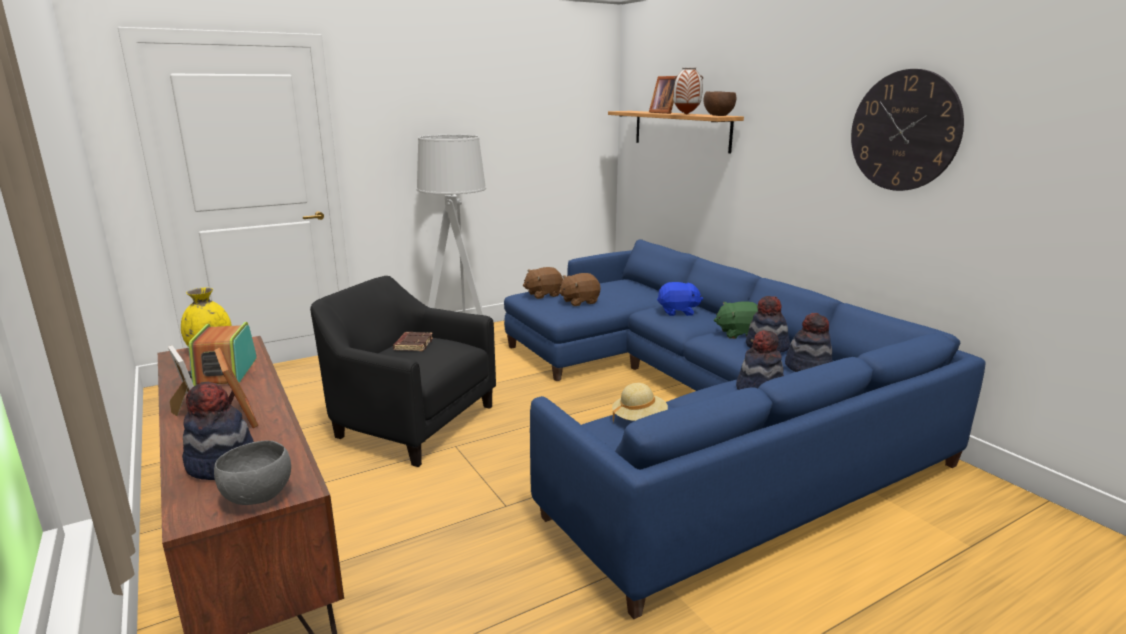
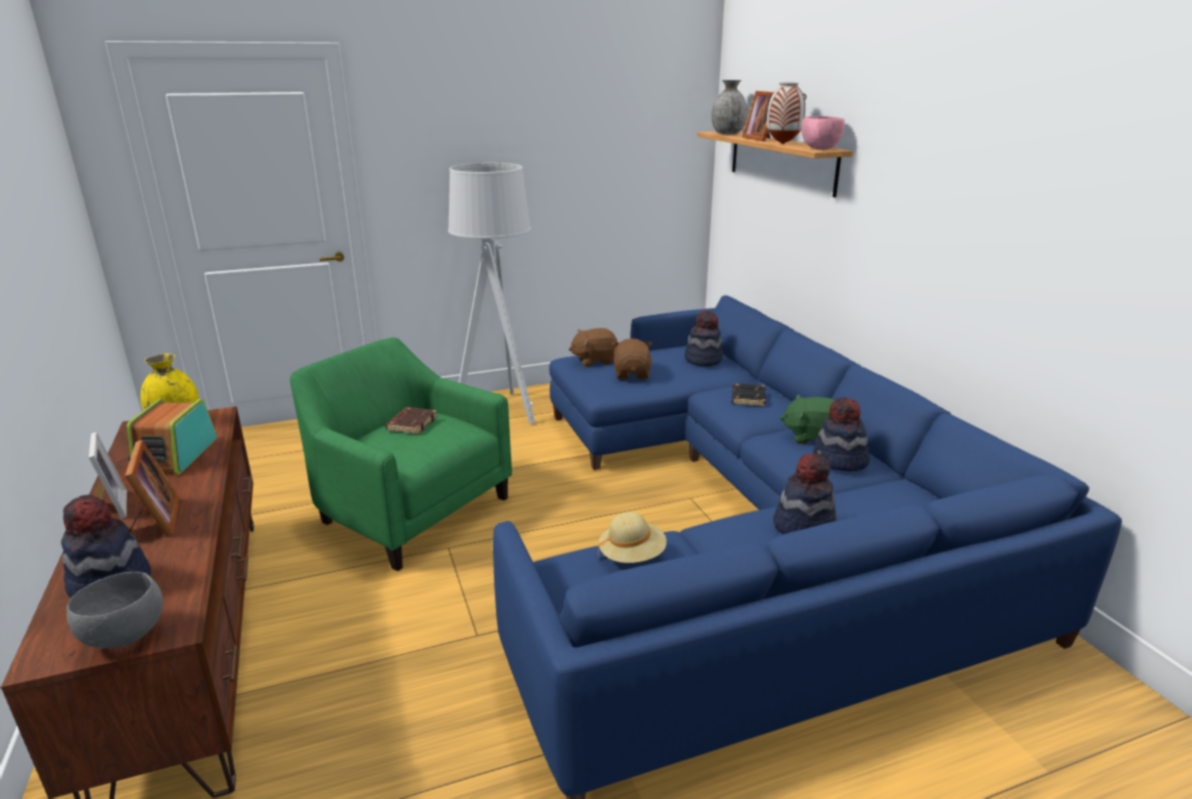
camera: 10 degrees right, 5 degrees up
black armchair [310,276,496,467] -> green armchair [290,338,512,571]
brown plush toy [559,273,600,306] -> brown plush toy turned 105 degrees clockwise [612,338,652,379]
blue plush toy [657,282,703,316] -> black book [732,383,766,407]
brown bowl [703,91,736,116] -> pink bowl [801,116,845,150]
hat [785,313,833,372] -> hat moved to [685,310,723,366]
wall clock [851,69,964,191] -> none
none -> grey vase [711,80,748,134]

